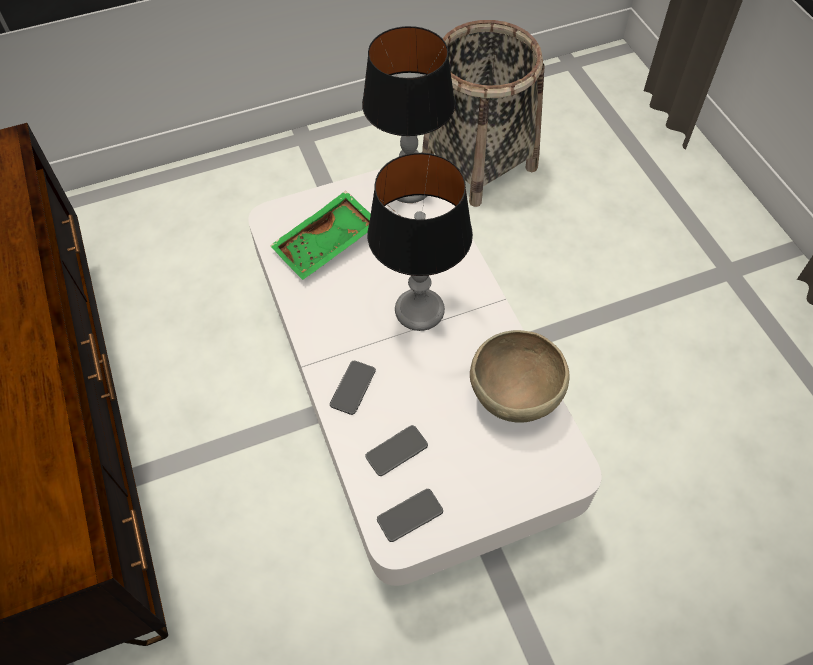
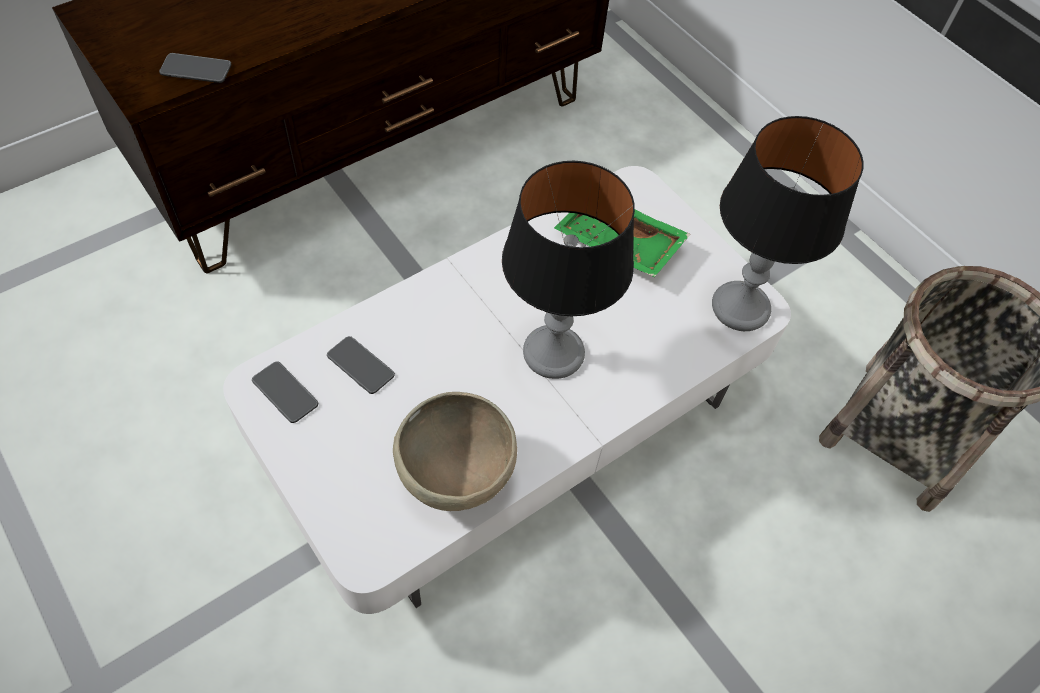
camera: 70 degrees right, 0 degrees up
phone [330,361,376,415] -> phone moved to [159,53,231,83]

